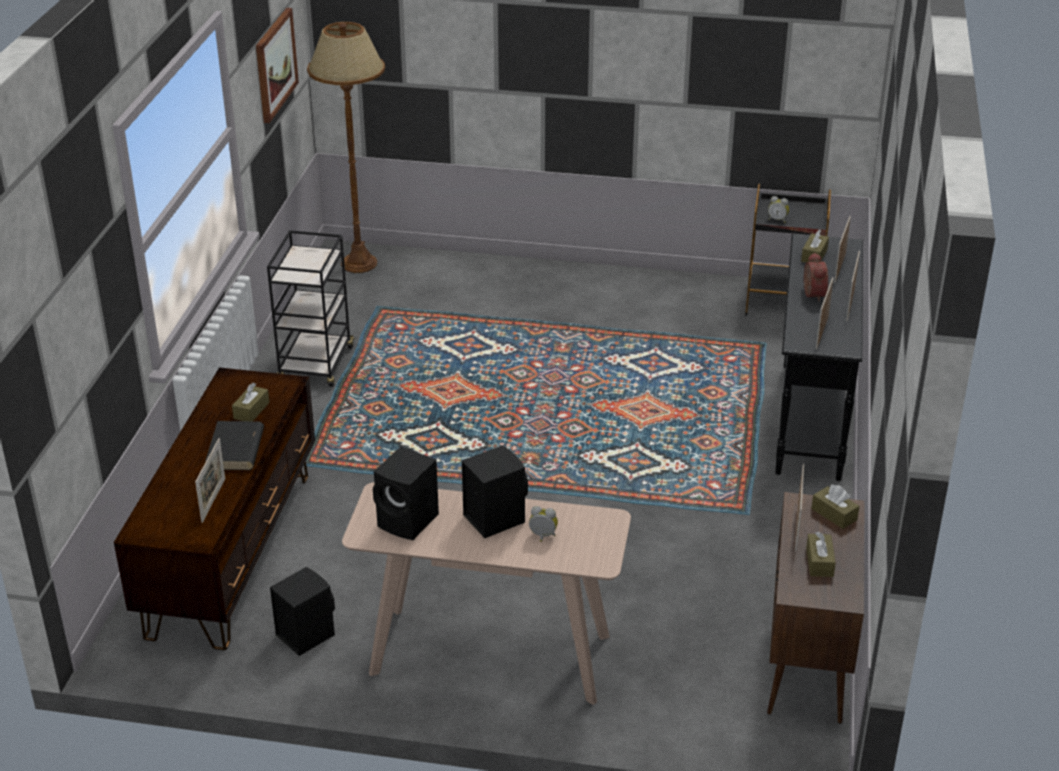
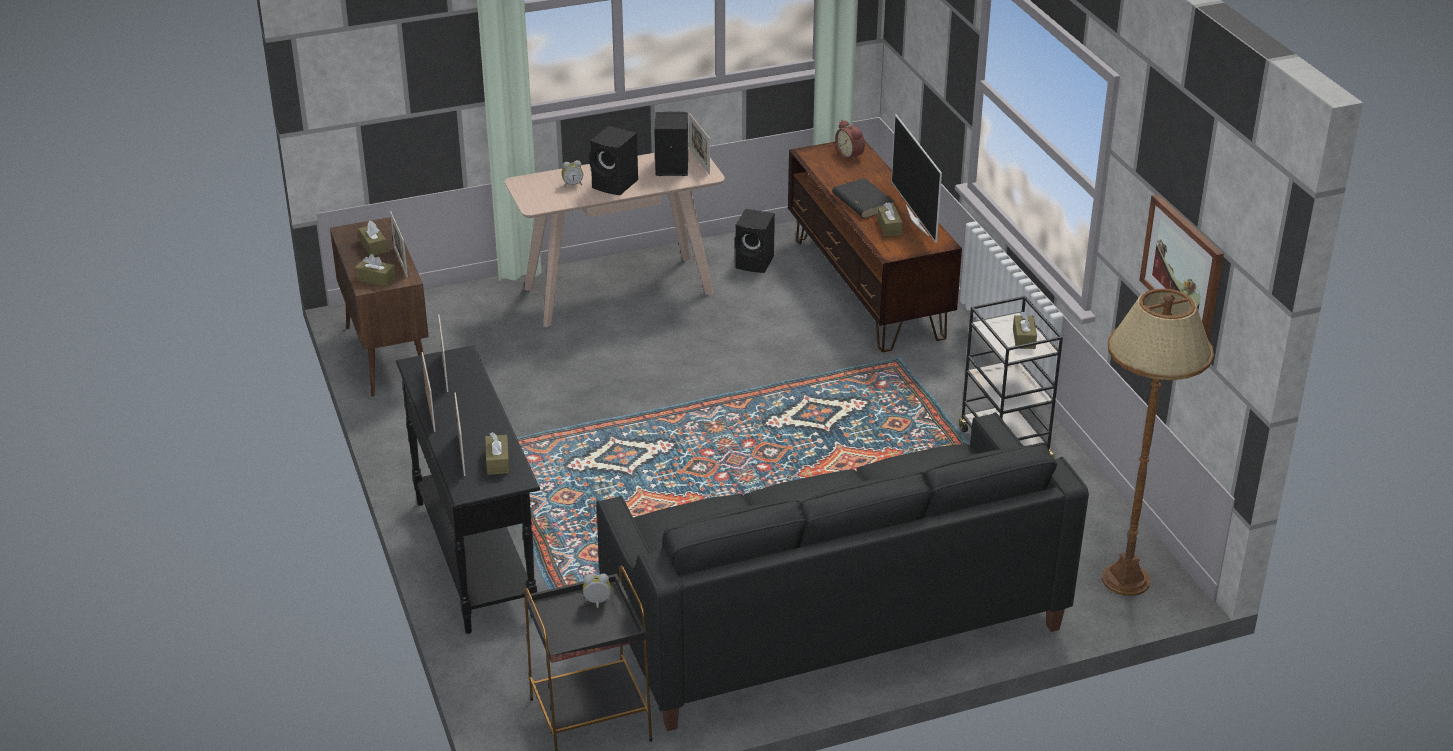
camera: 150 degrees right, 0 degrees up
picture frame [195,438,225,523] -> picture frame moved to [689,114,710,174]
alarm clock [804,252,828,302] -> alarm clock moved to [835,120,865,161]
none -> black sofa [596,412,1089,731]
none -> television [891,114,942,243]
none -> brown tissue box [1013,312,1037,349]

